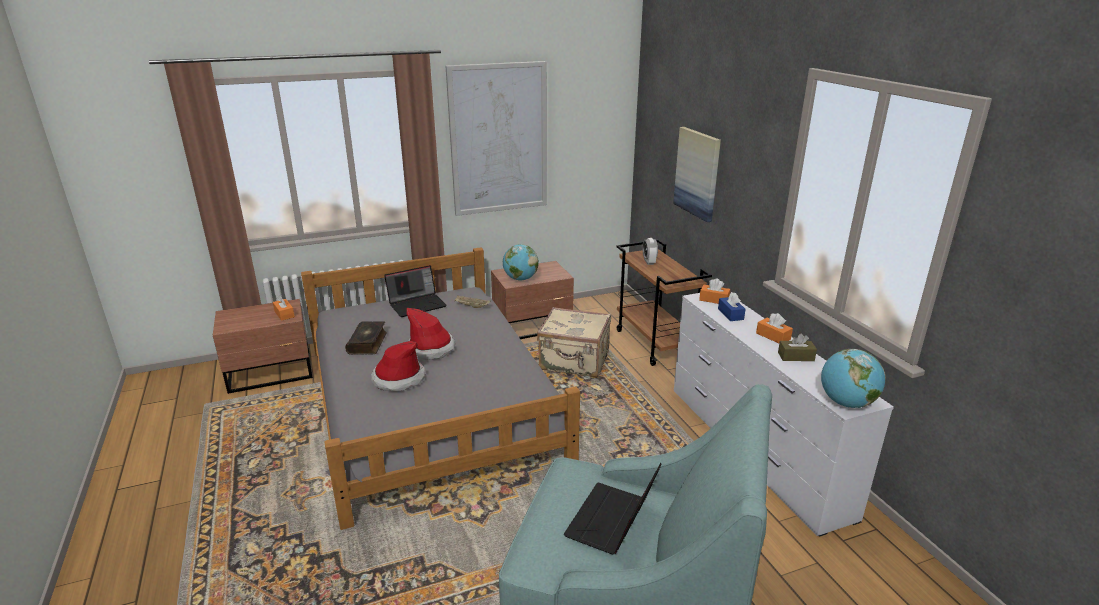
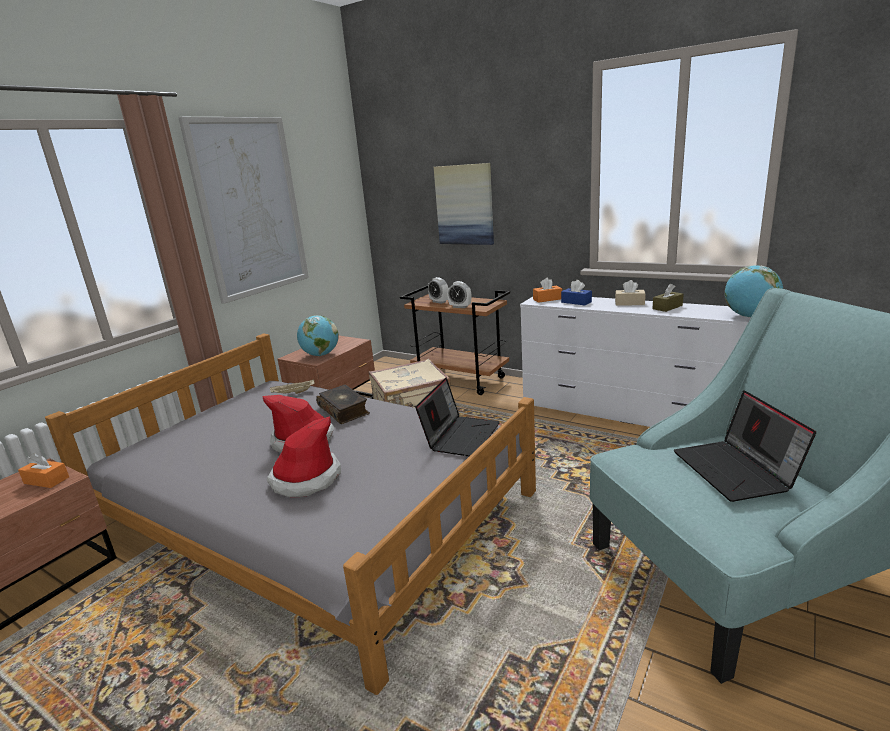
camera: 35 degrees left, 5 degrees down
book [345,321,387,355] -> book moved to [316,385,370,424]
laptop [384,265,447,317] -> laptop moved to [415,378,500,456]
orange tissue box [756,313,793,343] -> beige tissue box [615,280,645,306]
none -> alarm clock [447,281,471,308]

